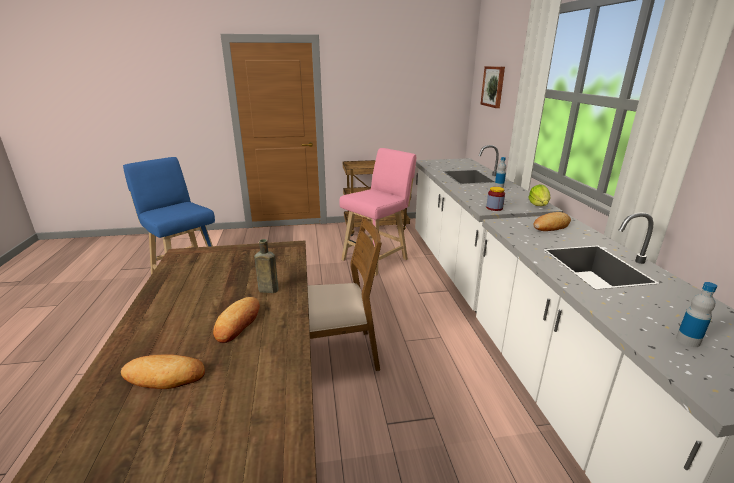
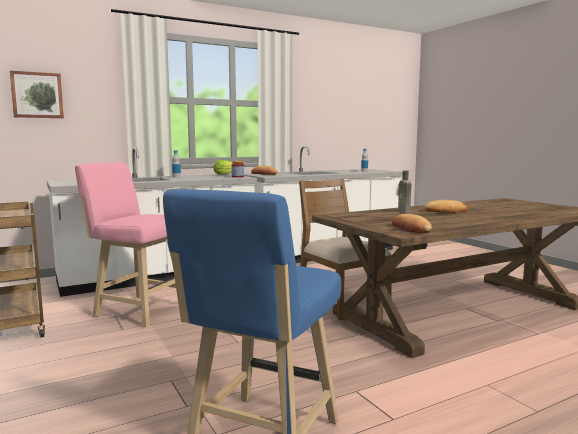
camera: 110 degrees left, 15 degrees down
bread [121,354,205,389] -> bread moved to [392,214,432,233]

